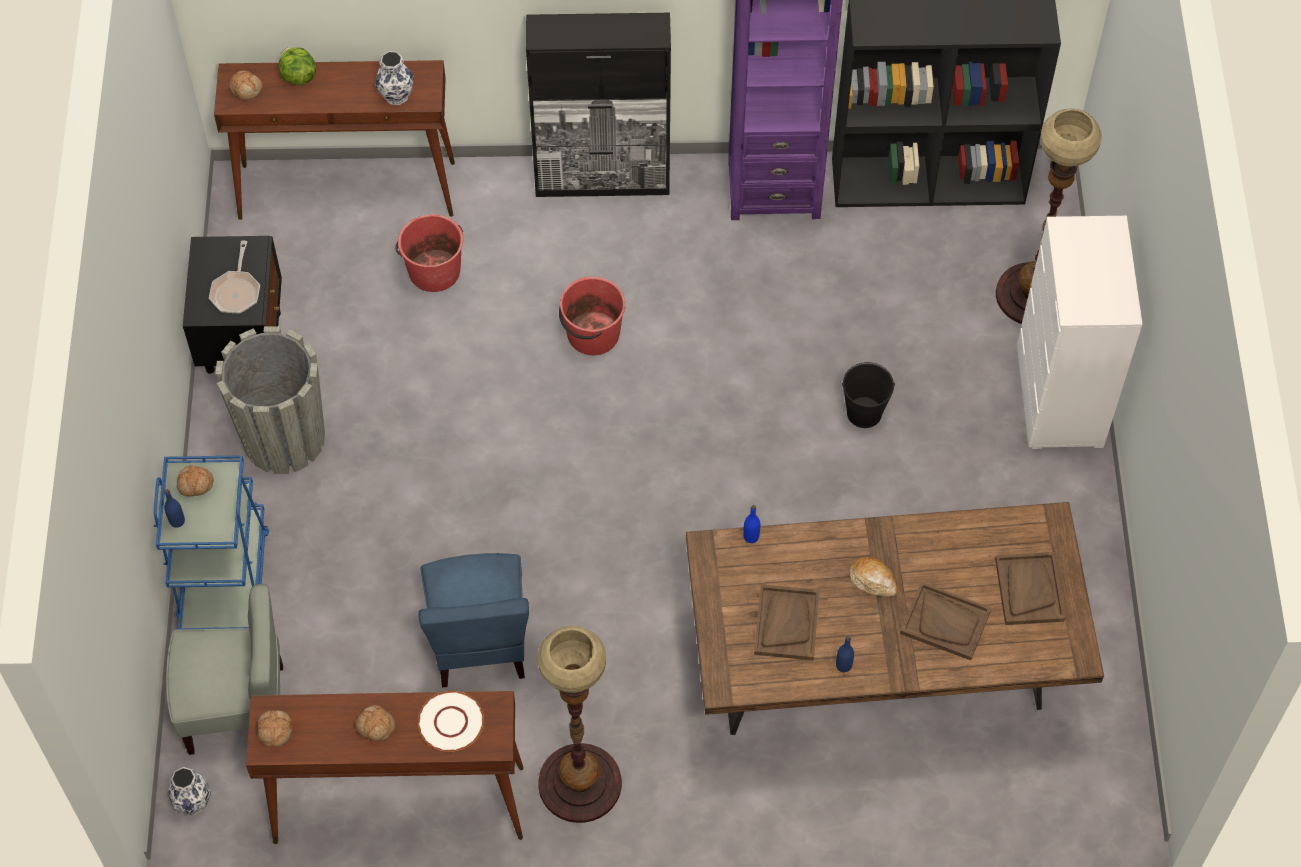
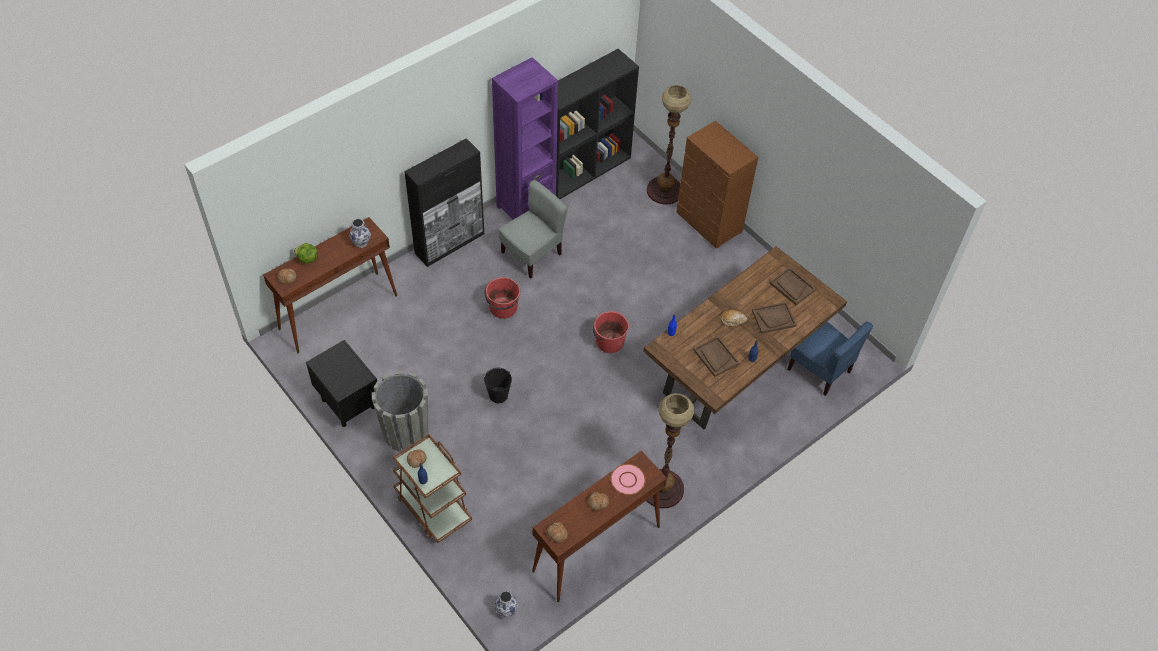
camera: 40 degrees left, 5 degrees down
blue cart [154,455,270,630] -> brown cart [393,434,472,543]
grey chair [166,584,283,755] -> grey chair moved to [499,180,568,279]
frying pan [209,241,260,314] -> none
red bucket [395,214,463,292] -> red bucket moved to [593,311,629,353]
blue chair [418,553,529,688] -> blue chair moved to [787,321,873,396]
white plate [418,691,484,752] -> pink plate [611,464,646,495]
black bucket [842,362,895,428] -> black bucket moved to [484,368,512,403]
white dresser [1017,216,1143,449] -> brown dresser [676,121,758,248]

